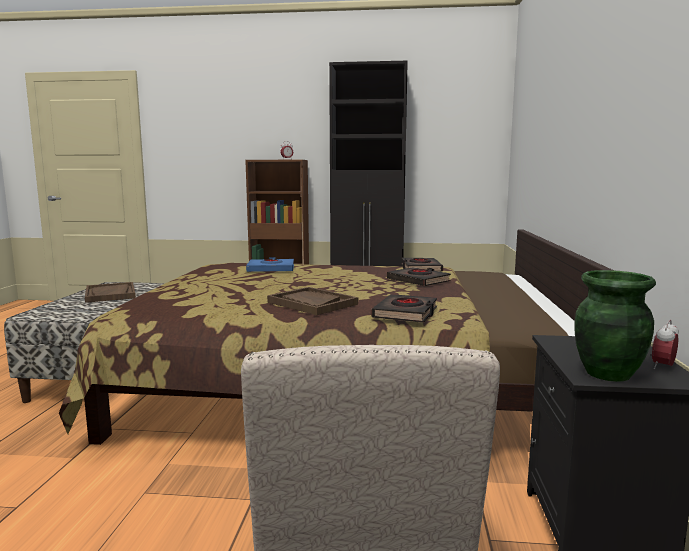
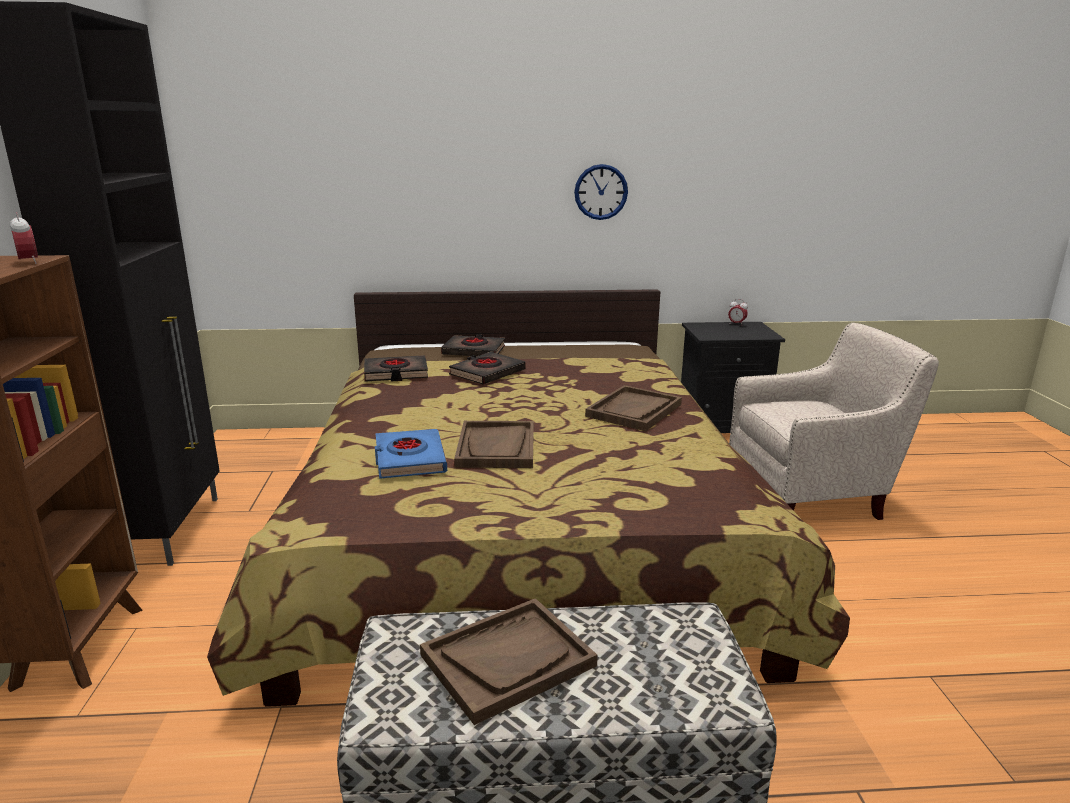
camera: 100 degrees left, 10 degrees up
black book [371,294,437,323] -> black book moved to [441,334,505,356]
green vase [574,270,656,382] -> none
none -> brown tray [454,421,534,468]
none -> wall clock [574,164,628,220]

